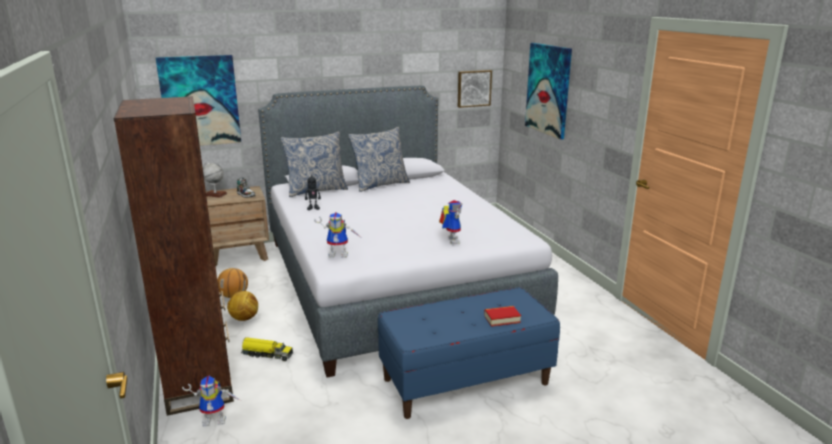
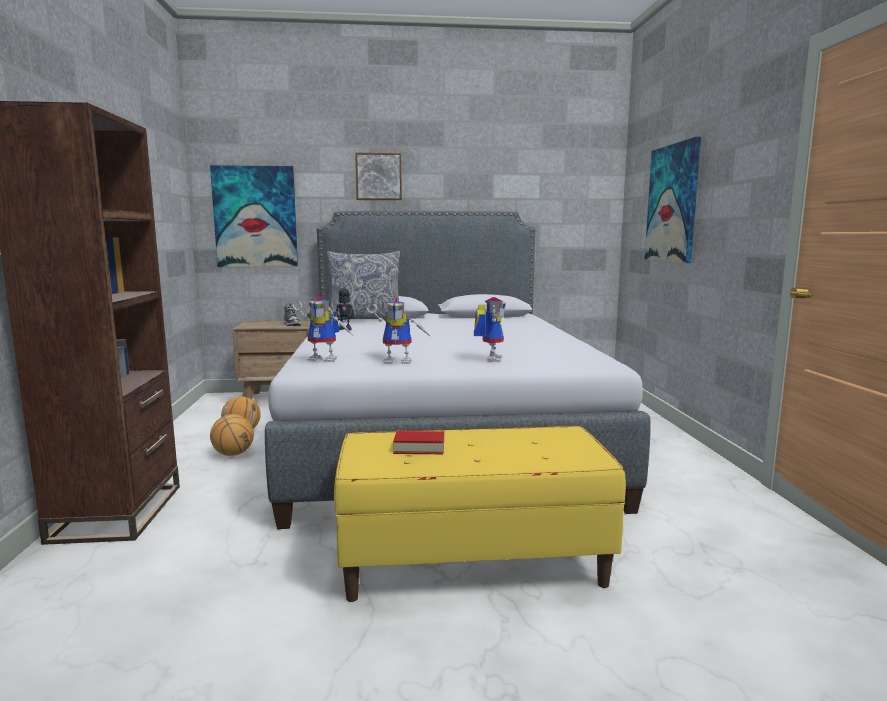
camera: 15 degrees right, 10 degrees down
toy robot [182,376,240,427] -> toy robot moved to [366,299,432,364]
globe [203,162,227,198] -> none
football [227,291,258,321] -> basketball [210,414,254,456]
toy truck [241,337,293,361] -> none
pillow [348,127,410,192] -> none
blue bench [378,287,560,419] -> yellow bench [334,426,626,602]
picture [458,70,492,108] -> picture moved to [355,153,402,200]
book [484,306,521,327] -> book moved to [393,430,444,454]

